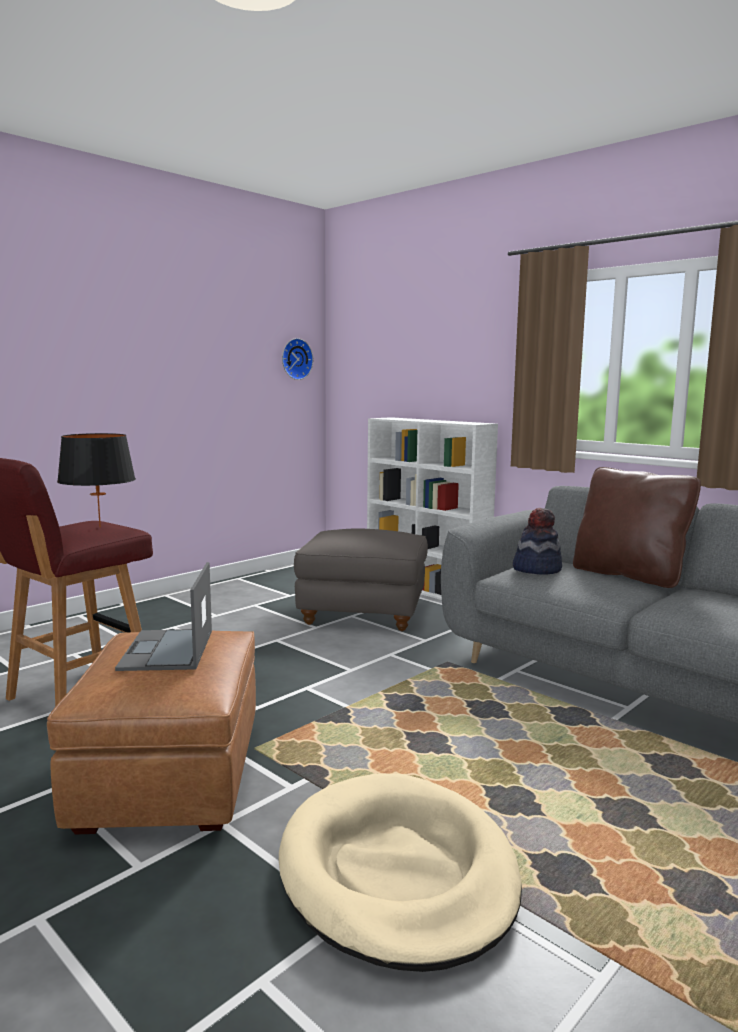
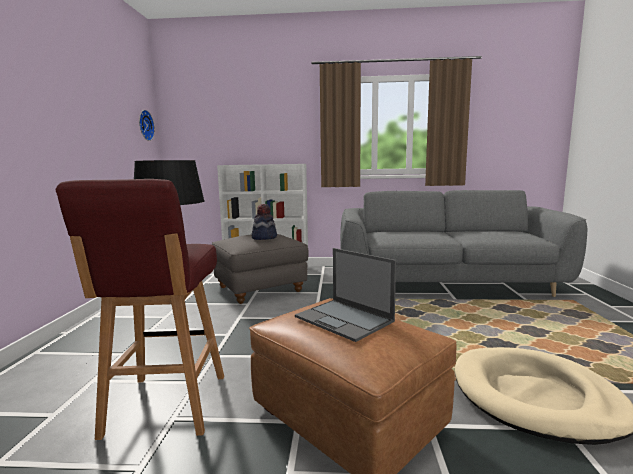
camera: 40 degrees left, 0 degrees up
hat [513,508,562,575] -> hat moved to [251,204,277,240]
brown pillow [573,467,701,588] -> none

